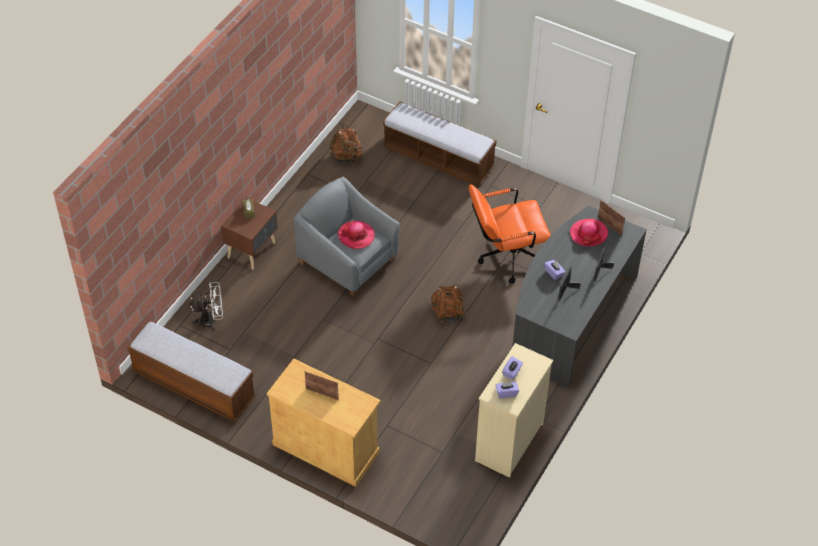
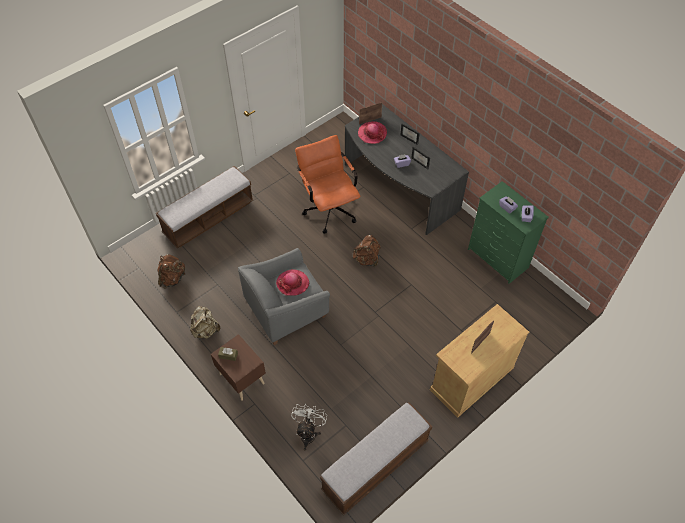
camera: 70 degrees left, 5 degrees up
orange office chair [469,184,551,284] -> orange office chair turned 150 degrees clockwise [295,135,361,234]
beige dresser [475,343,553,478] -> green dresser [468,181,549,284]
none -> beige backpack [190,306,220,339]

